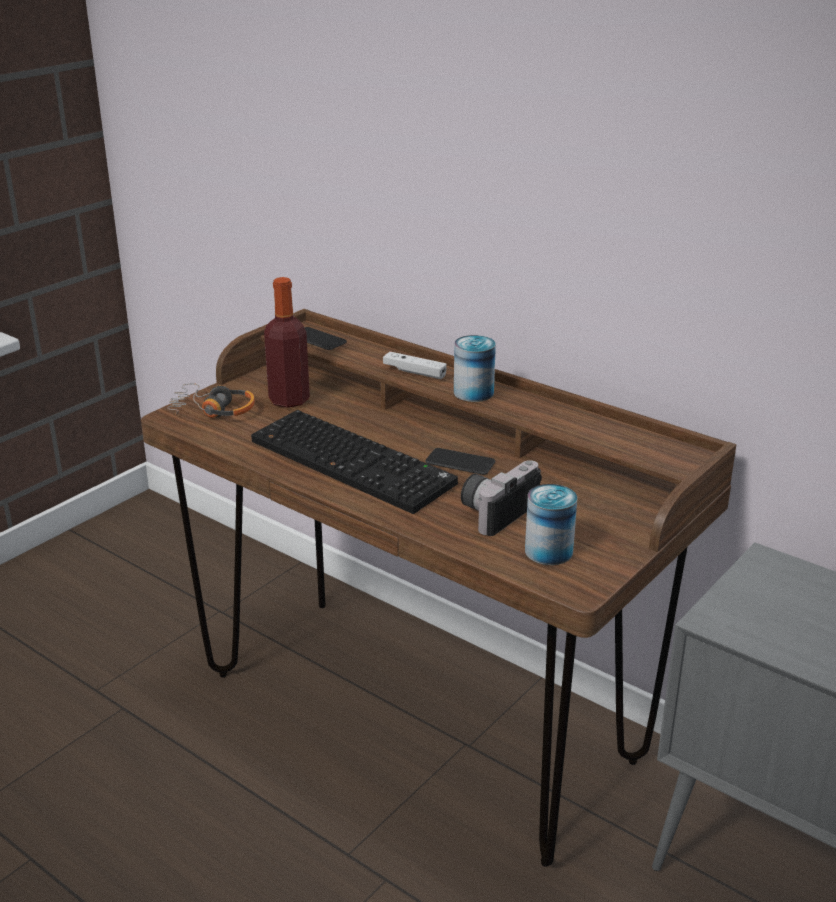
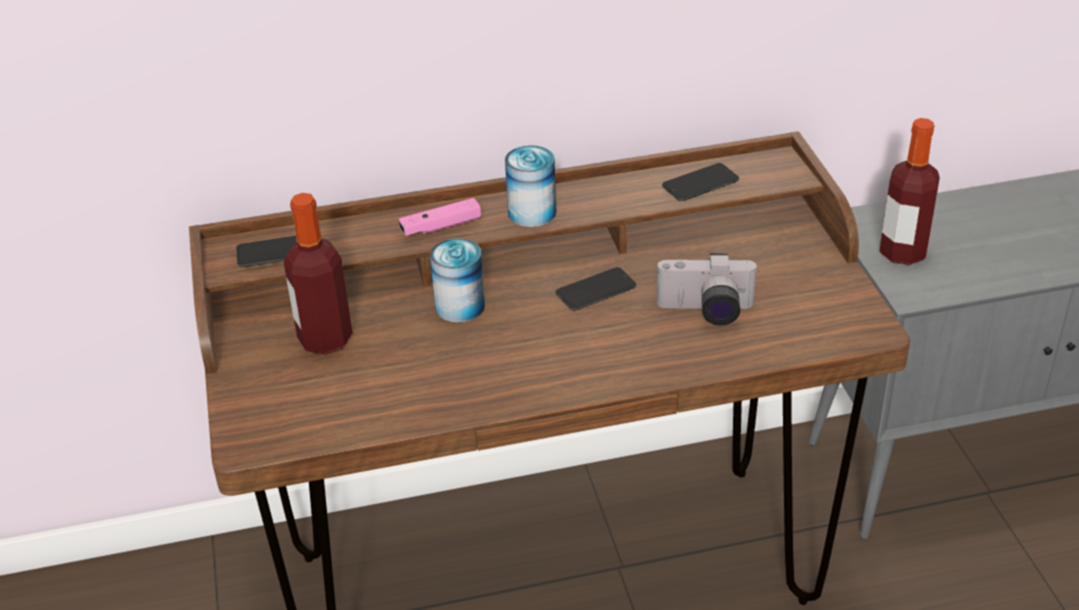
camera: 50 degrees left, 10 degrees up
headphones [167,383,255,418] -> none
keyboard [251,410,458,514] -> none
white game controller [383,352,447,379] -> pink game controller [399,198,481,236]
camera [461,460,542,536] -> camera turned 75 degrees counterclockwise [656,253,759,325]
can [525,484,577,565] -> can moved to [430,238,485,323]
none -> phone [662,163,739,201]
none -> bottle [879,118,940,265]

